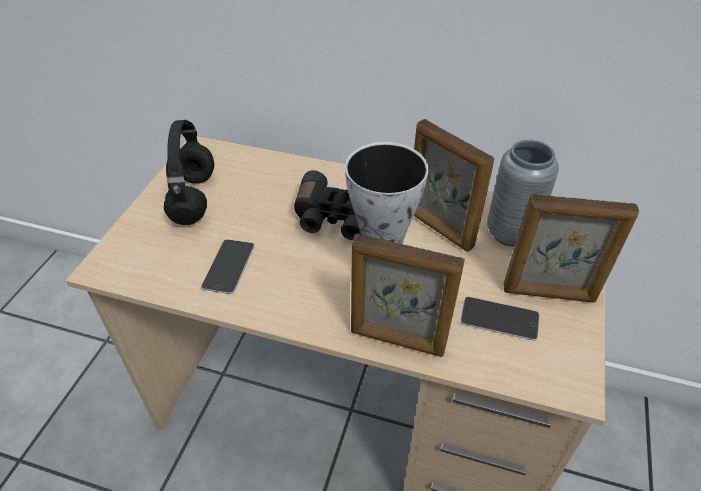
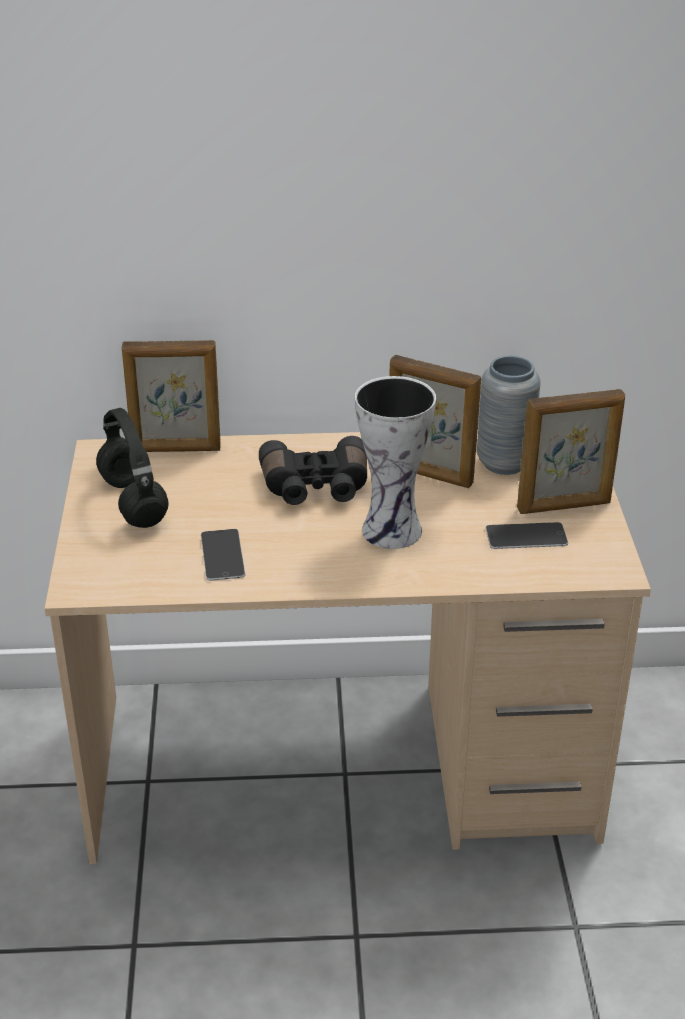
camera: 20 degrees left, 10 degrees down
picture frame [351,233,465,357] -> picture frame moved to [122,340,221,452]

